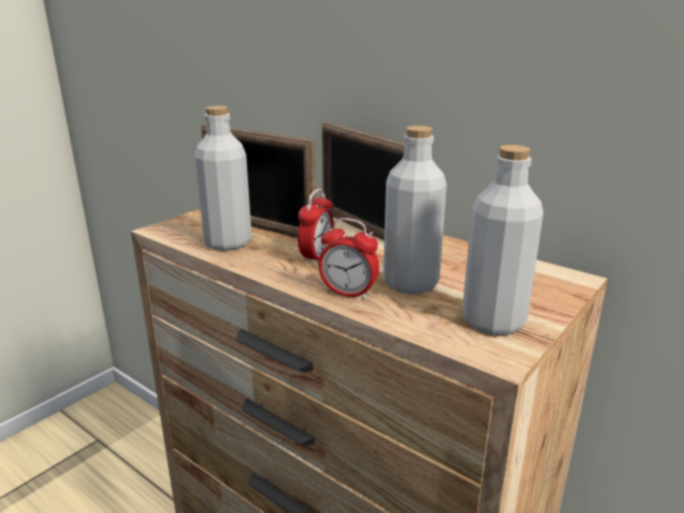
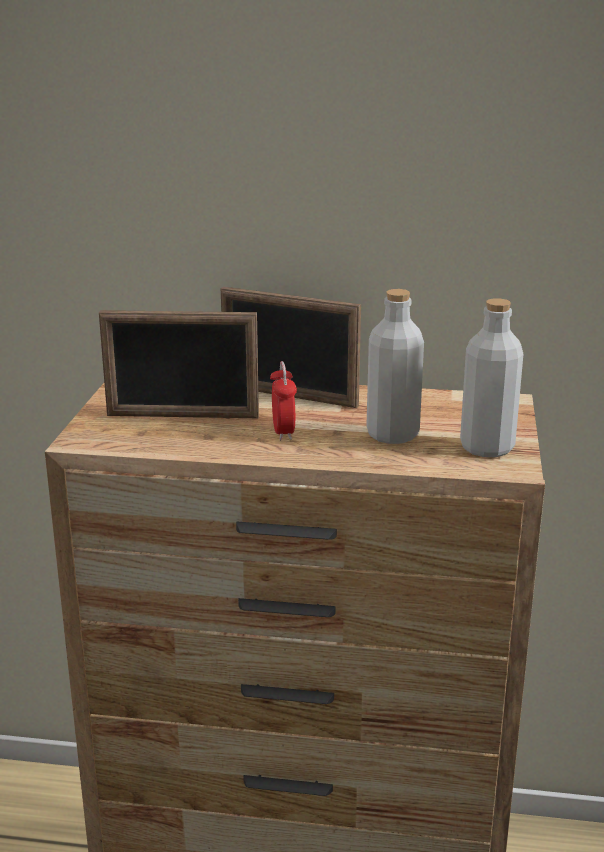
camera: 30 degrees left, 0 degrees up
grey bottle [195,106,252,251] -> none
alarm clock [318,218,379,300] -> none

